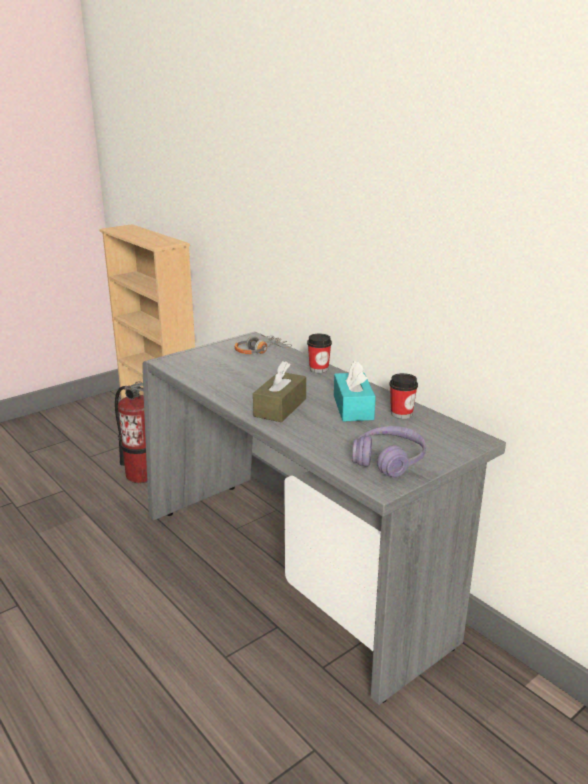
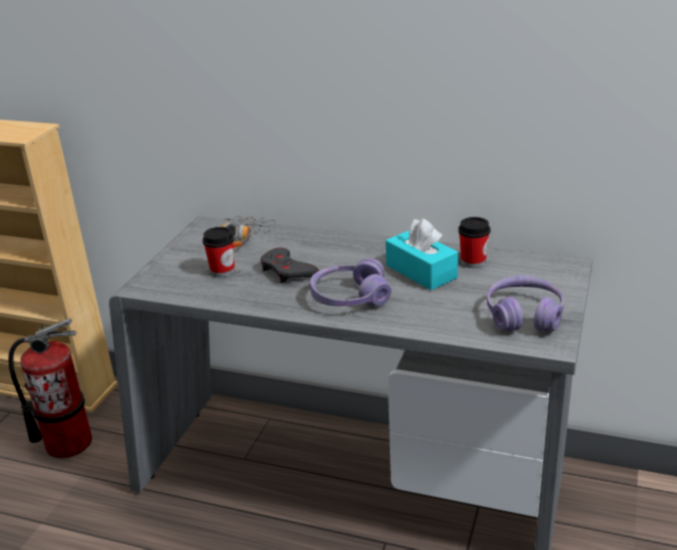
camera: 30 degrees left, 5 degrees up
brown tissue box [253,361,306,422] -> purple headphones [310,258,391,306]
cup [307,334,332,373] -> cup moved to [203,227,235,277]
none -> grey game controller [260,248,319,283]

